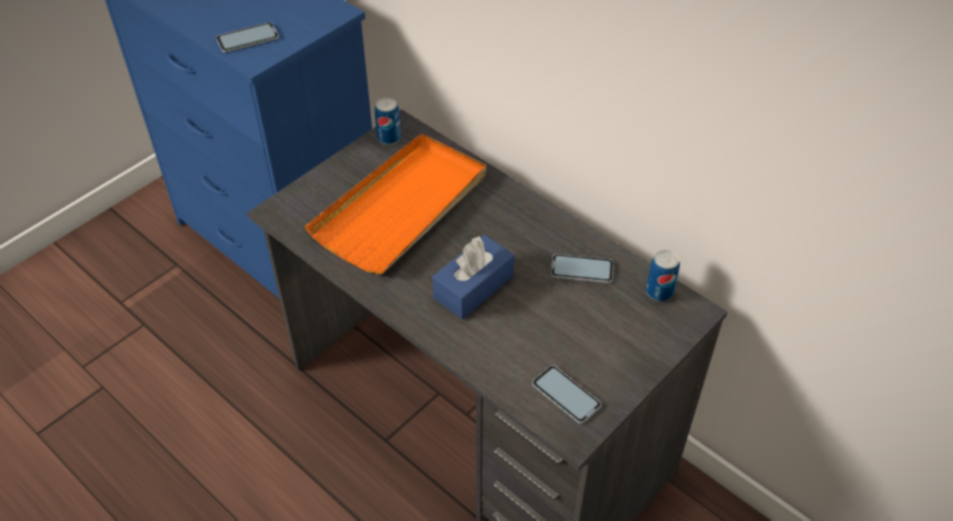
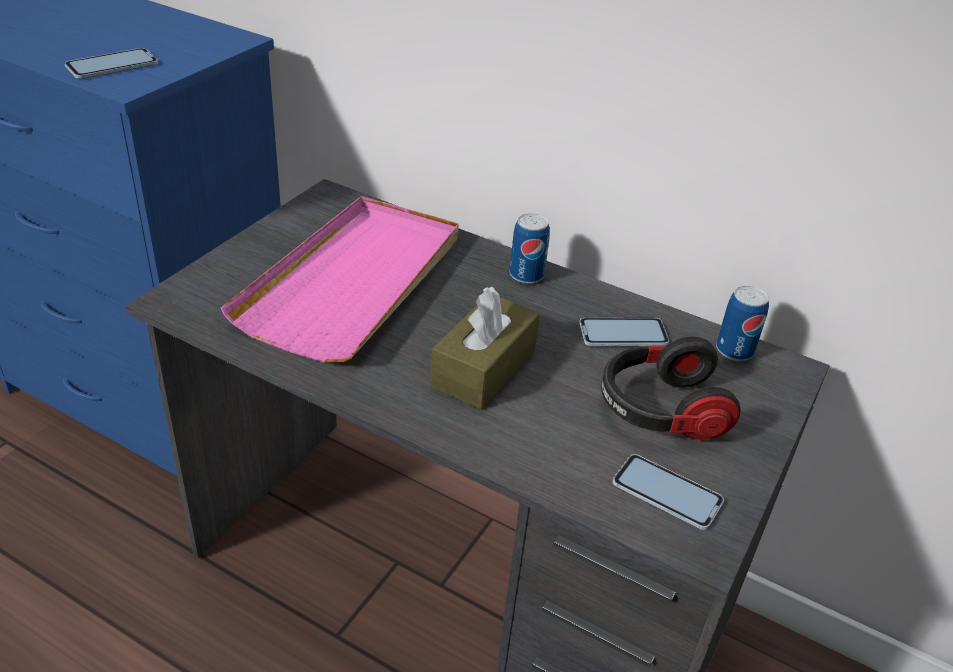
camera: 15 degrees left, 10 degrees down
orange tray [305,134,486,274] -> pink tray [221,196,459,362]
can [375,98,401,145] -> can moved to [510,213,550,284]
blue tissue box [432,235,514,319] -> brown tissue box [431,287,540,409]
none -> headphones [601,336,741,440]

